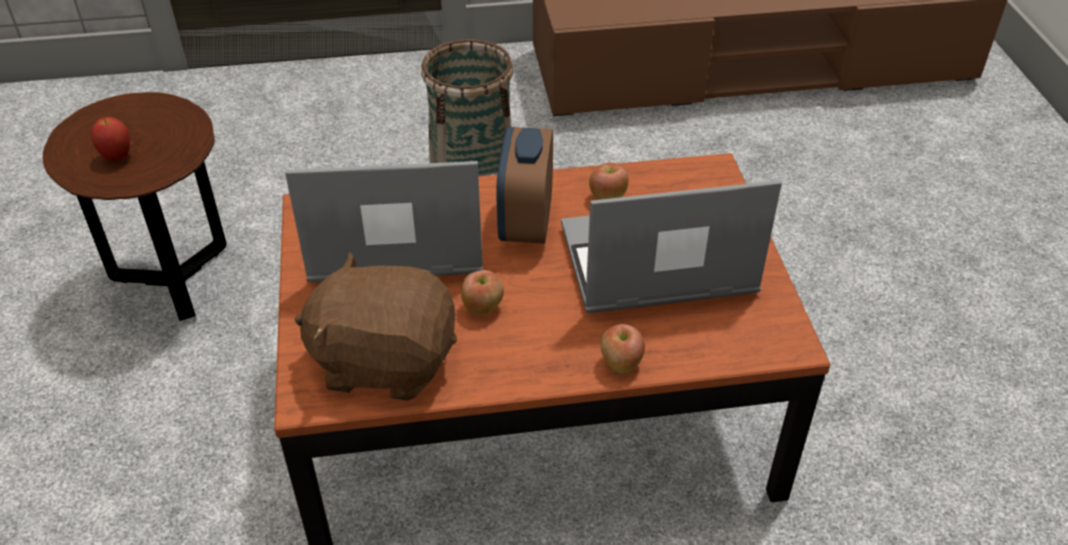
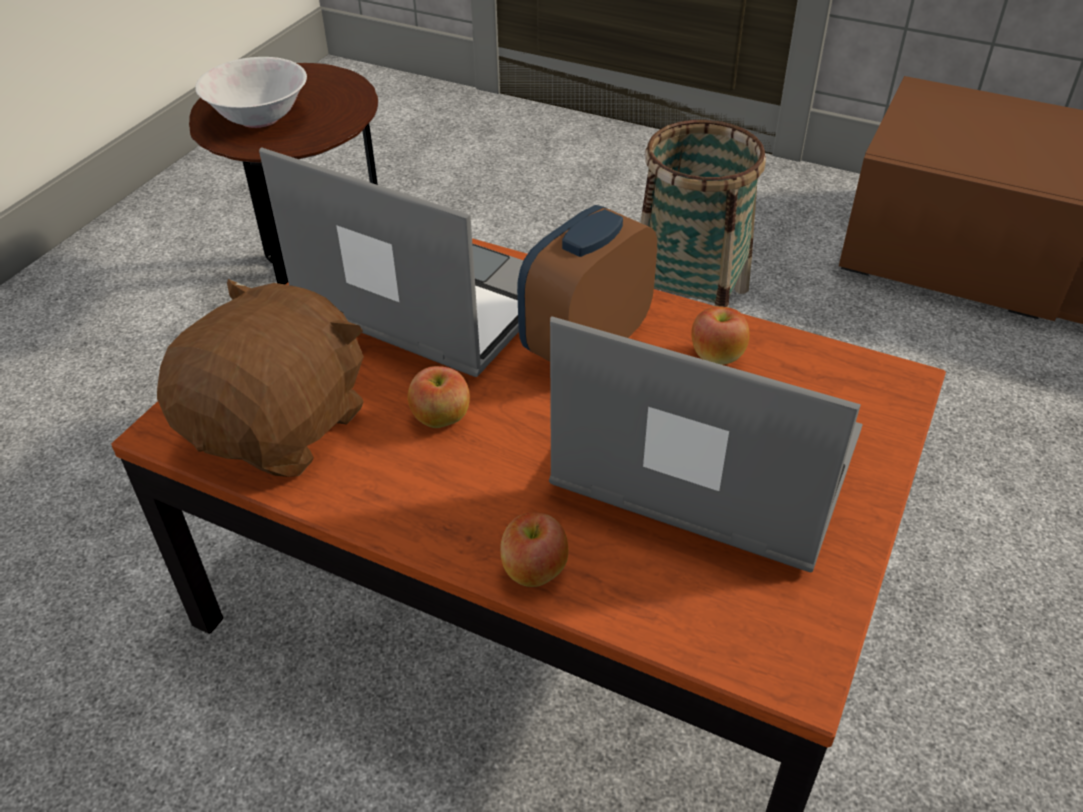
camera: 35 degrees right, 0 degrees up
apple [91,117,130,162] -> white bowl [195,57,307,128]
brown plush toy [295,252,457,401] -> brown plush toy turned 75 degrees clockwise [157,279,364,477]

